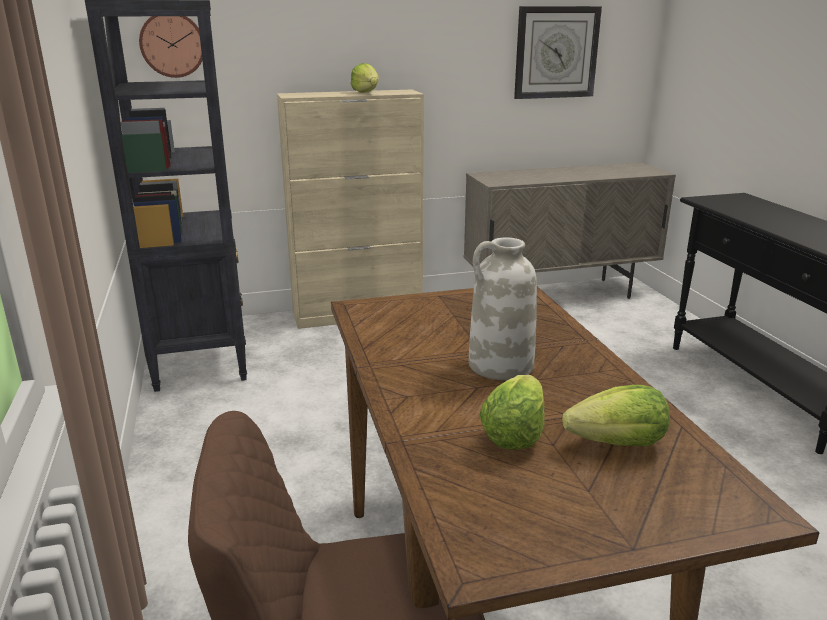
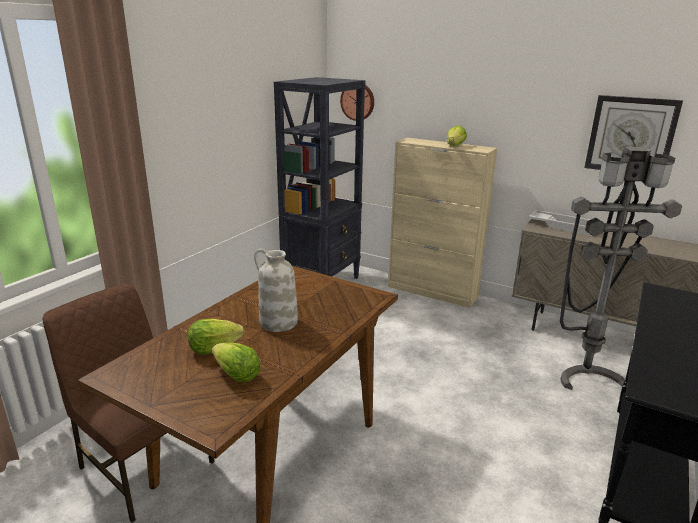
camera: 45 degrees right, 0 degrees up
none -> white tray [529,210,591,236]
none -> grey floor lamp [560,147,682,390]

